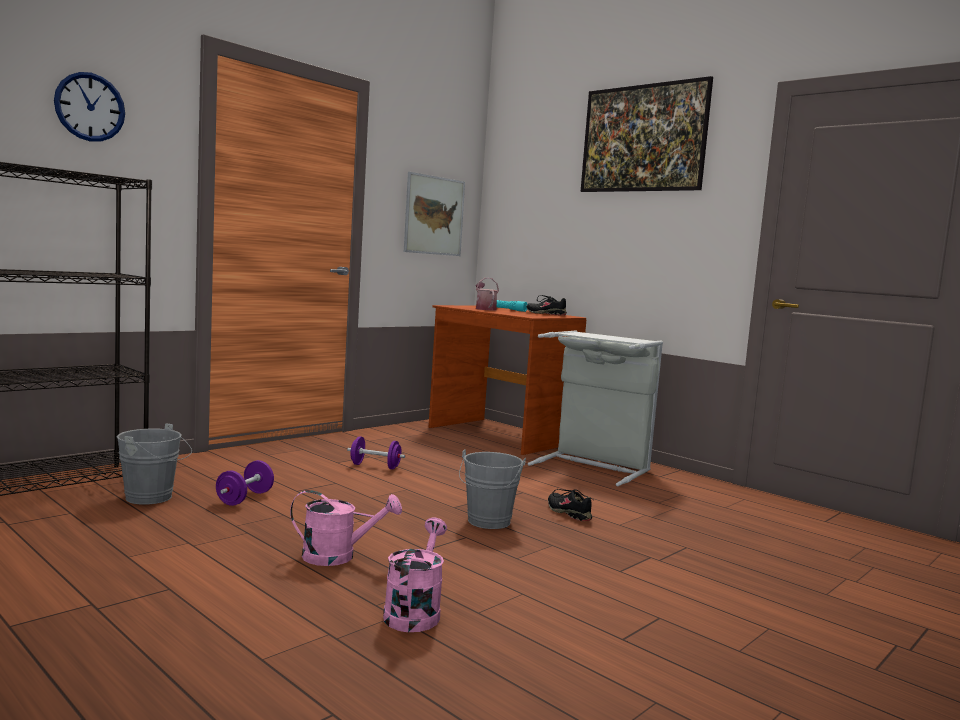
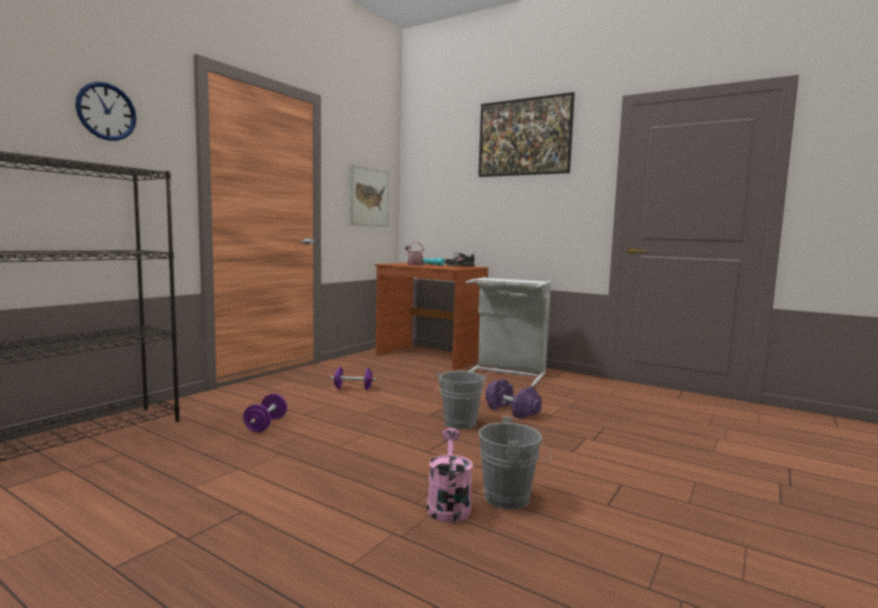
camera: 10 degrees left, 0 degrees up
grey bucket [117,423,192,505] -> grey bucket moved to [479,416,552,509]
pink watering can [290,490,402,566] -> none
black shoe [548,489,593,521] -> purple dumbbell [485,379,542,419]

